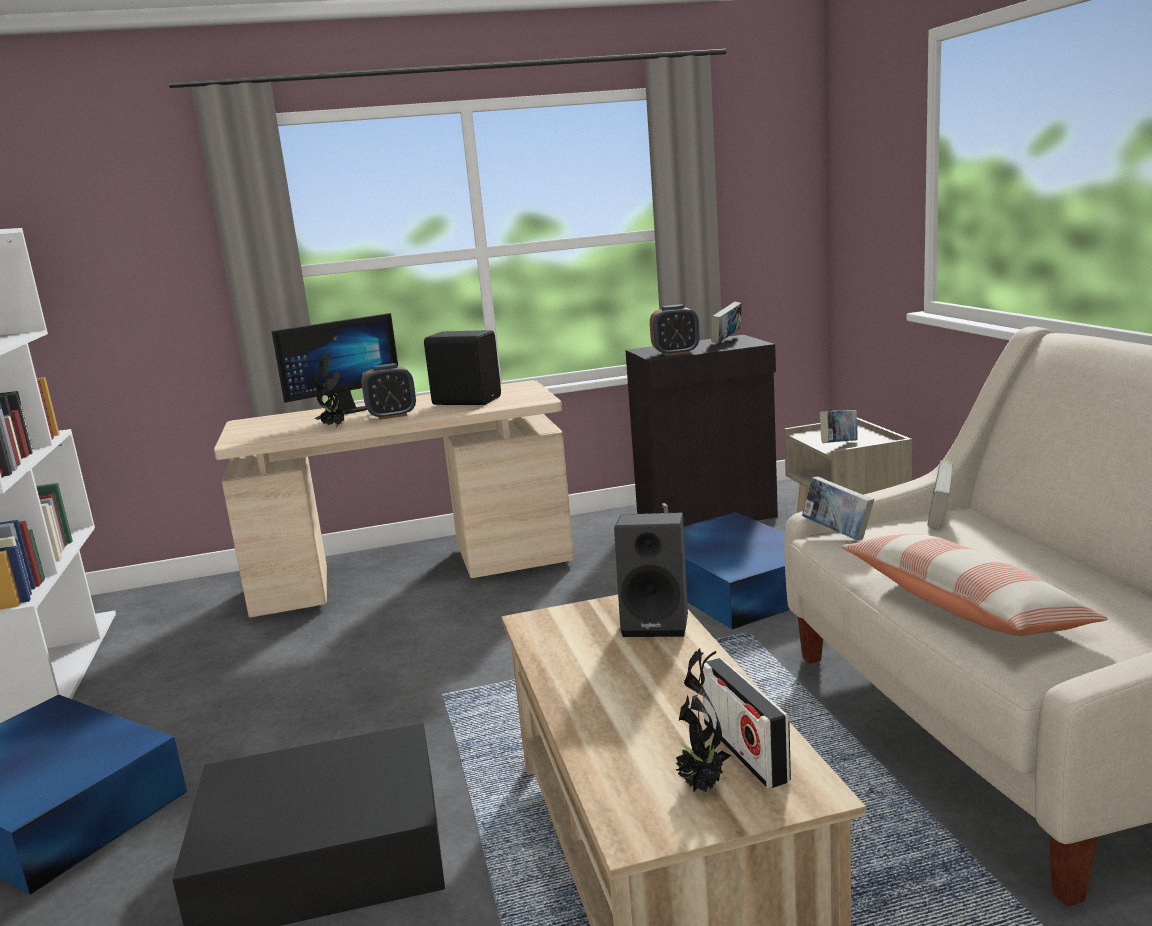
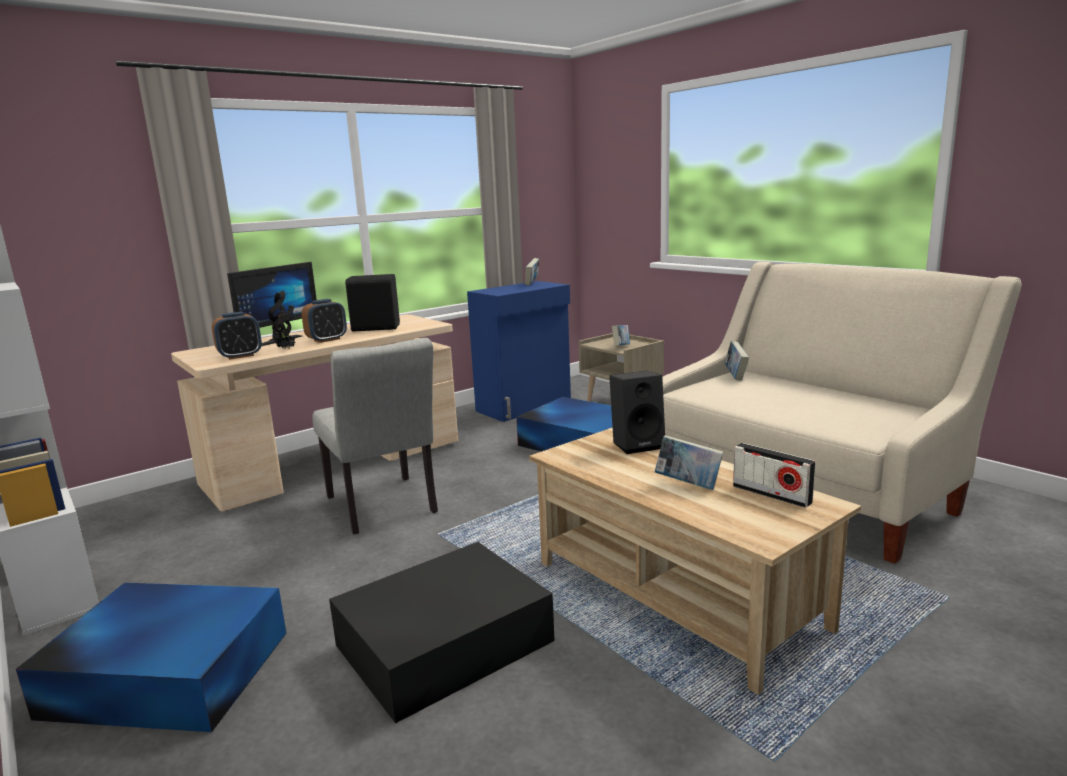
camera: 25 degrees left, 0 degrees up
black cabinet [625,335,778,526] -> blue cabinet [467,281,571,422]
alarm clock [650,304,699,356] -> alarm clock moved to [212,312,262,360]
potted plant [676,648,731,792] -> none
book [802,477,874,540] -> book moved to [655,435,723,490]
pillow [841,534,1108,636] -> none
none -> grey chair [312,338,438,534]

